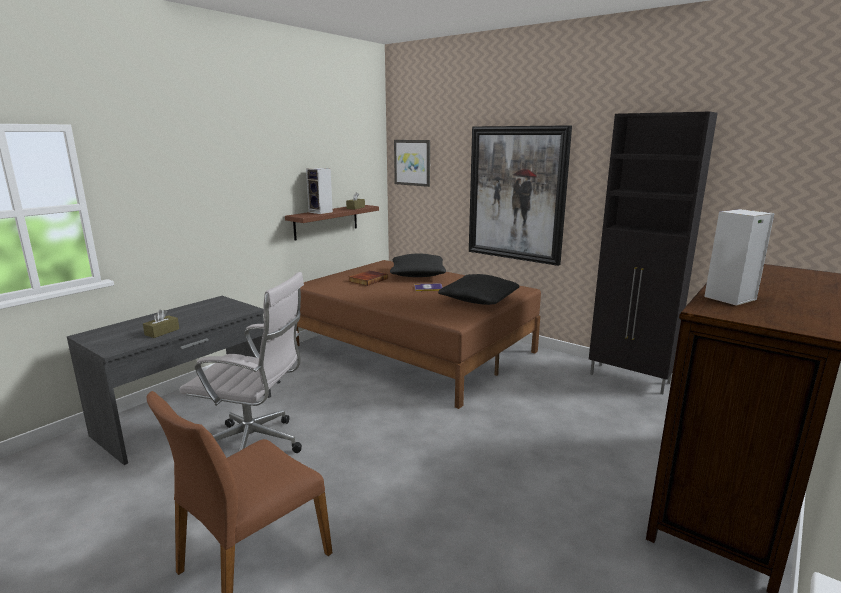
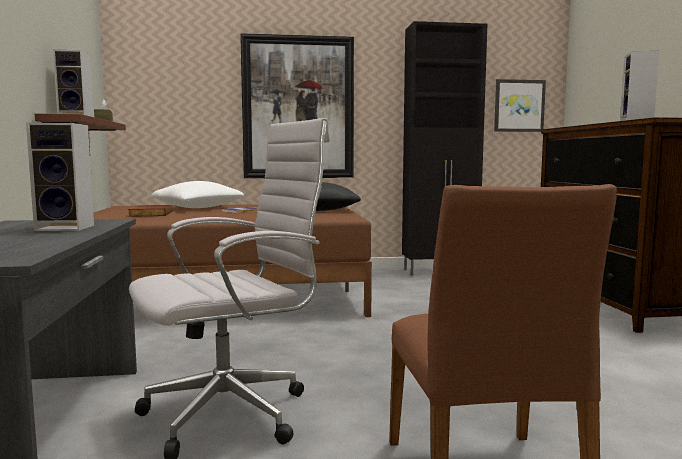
camera: 45 degrees left, 10 degrees down
brown tissue box [143,309,179,338] -> none
black pillow [390,254,446,277] -> white pillow [151,181,244,208]
picture [394,140,430,187] -> picture moved to [494,79,546,132]
none -> speaker [26,123,94,231]

